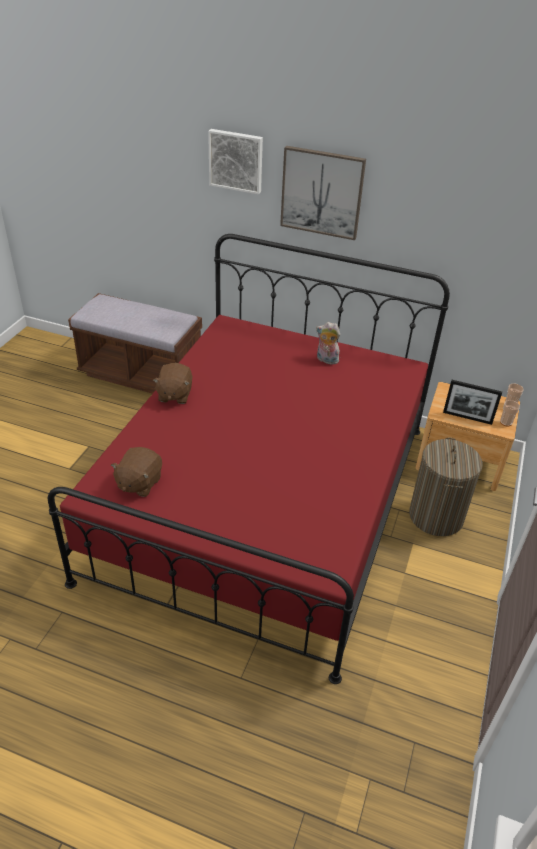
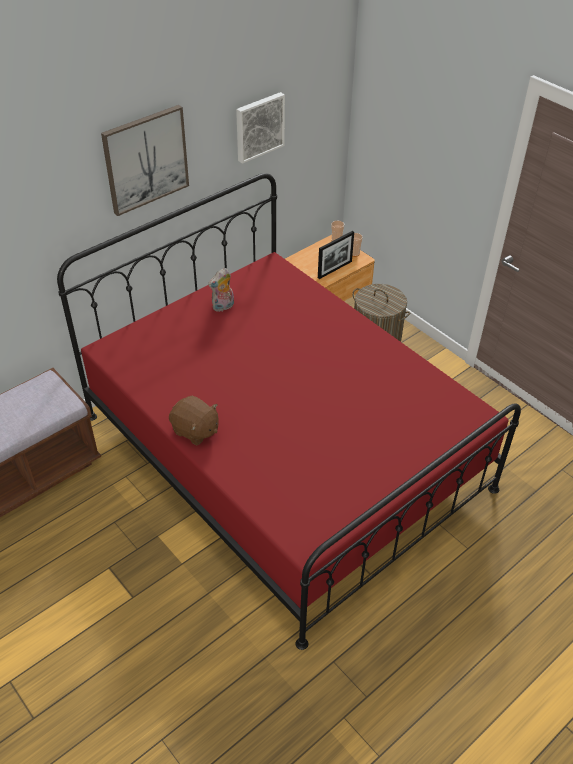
camera: 60 degrees left, 5 degrees up
brown plush toy [111,447,162,497] -> none
picture [208,129,263,195] -> picture moved to [236,92,285,164]

